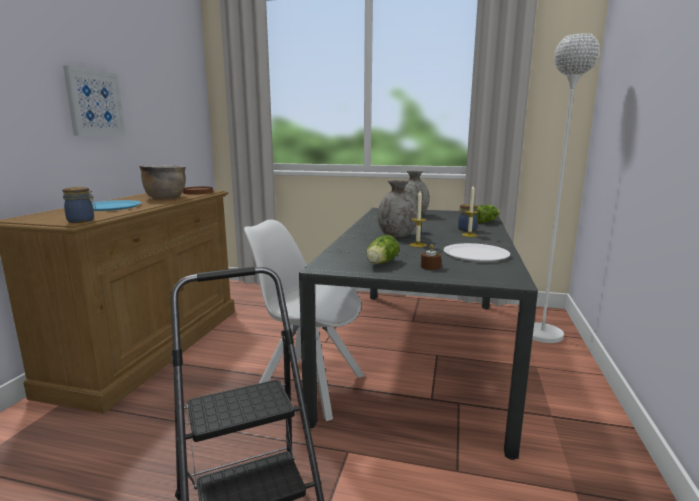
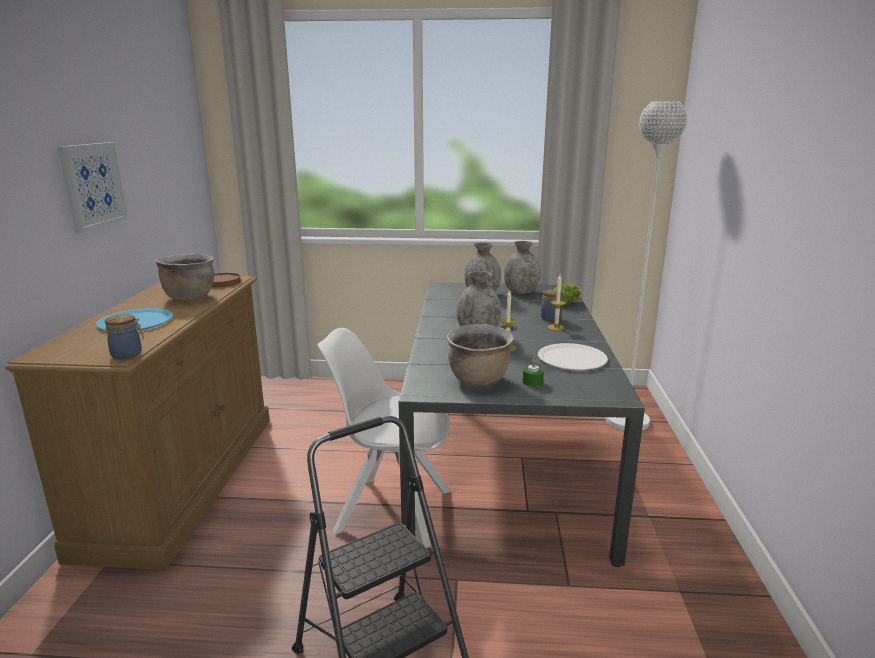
camera: 10 degrees left, 5 degrees up
lettuce [366,235,399,264] -> brown cooking pot [447,324,514,386]
brown candle [421,244,441,270] -> green candle [522,359,544,387]
none -> grey vase [504,241,540,294]

